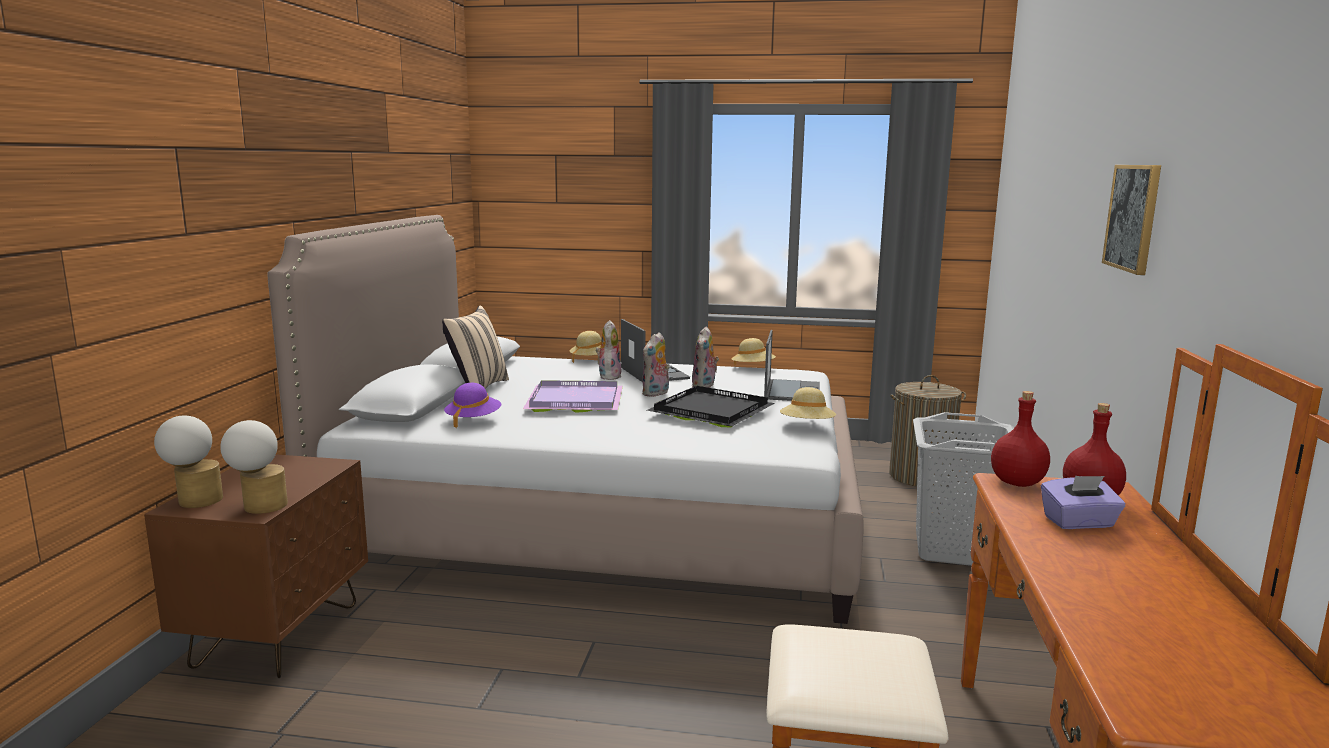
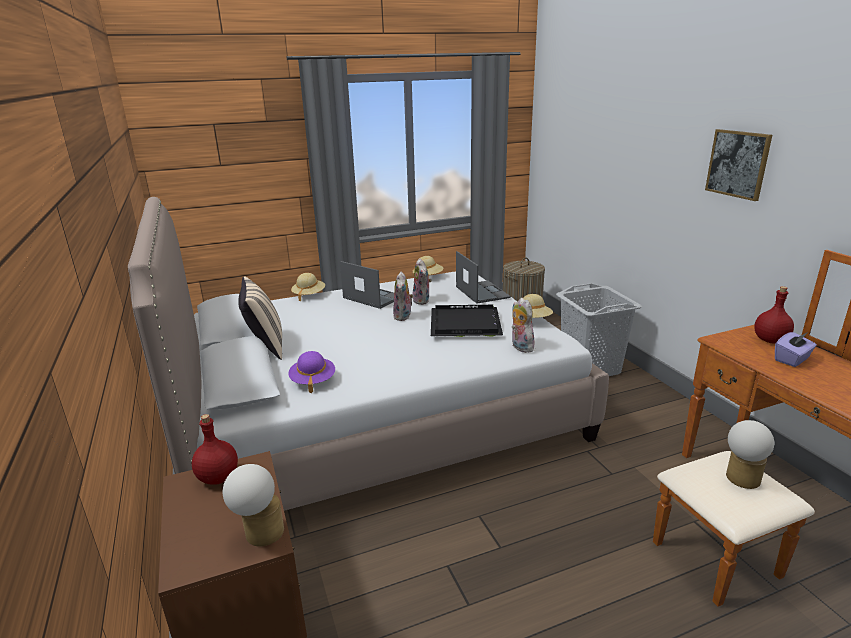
camera: 30 degrees left, 10 degrees up
table lamp [154,415,223,508] -> table lamp moved to [726,420,774,489]
purple tray [523,380,623,413] -> none
plush toy [596,320,621,380] -> plush toy moved to [512,298,534,353]
red bottle [991,391,1050,487] -> red bottle moved to [192,414,238,485]

